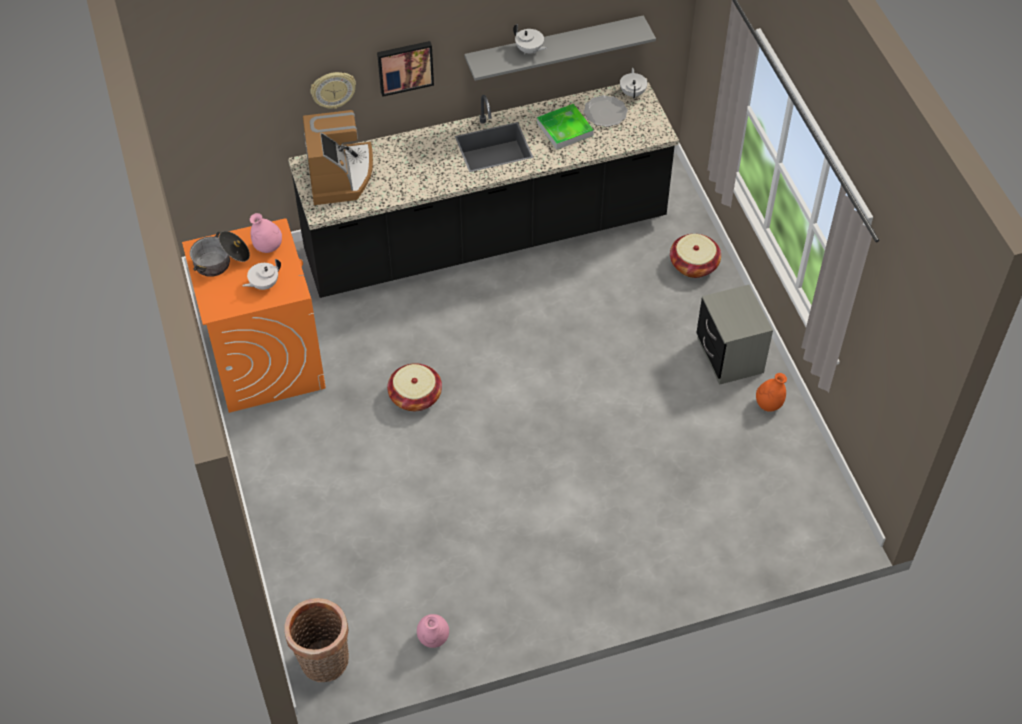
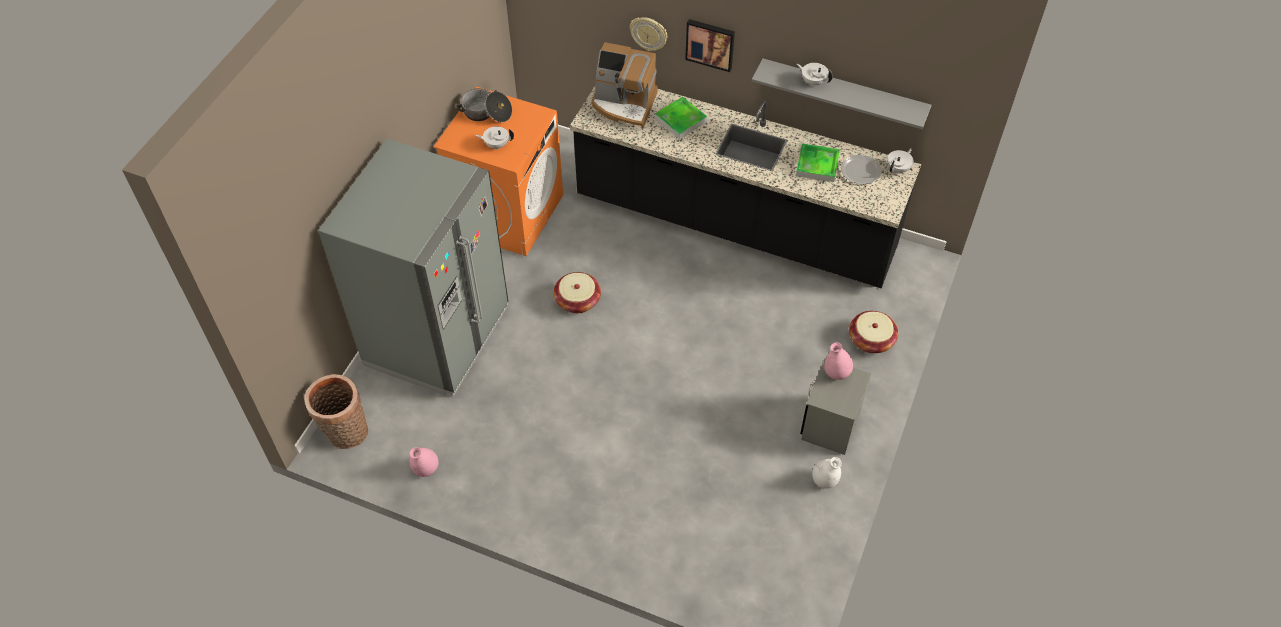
camera: 40 degrees right, 0 degrees up
pink vase [250,213,282,253] -> pink vase moved to [824,342,853,380]
coffee machine [303,110,373,205] -> coffee machine turned 75 degrees clockwise [591,42,657,129]
white teapot [513,24,548,54] -> white teapot turned 135 degrees clockwise [797,63,833,86]
orange vase [756,373,787,412] -> white vase [812,457,842,489]
none -> grey fridge [318,139,509,397]
none -> tray [655,97,708,139]

